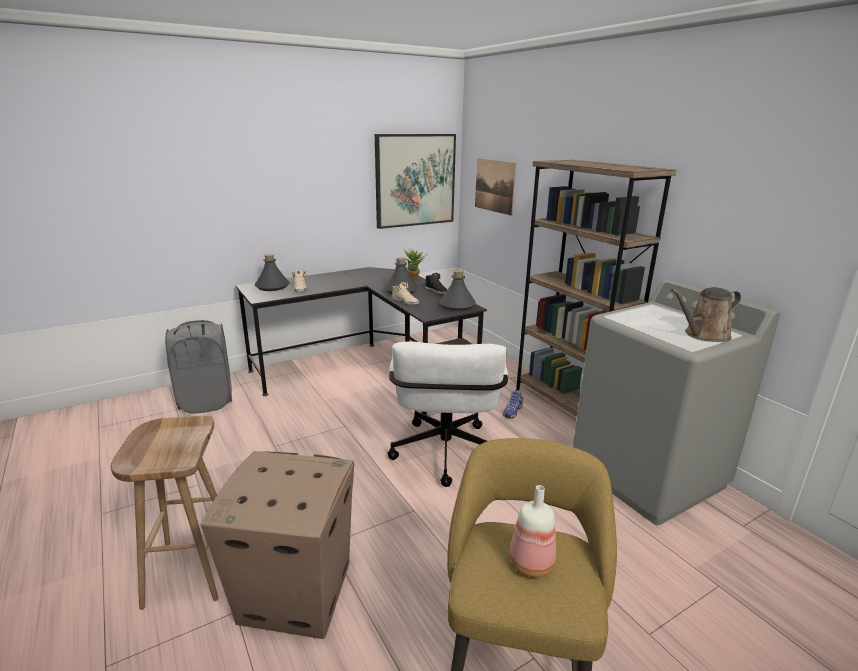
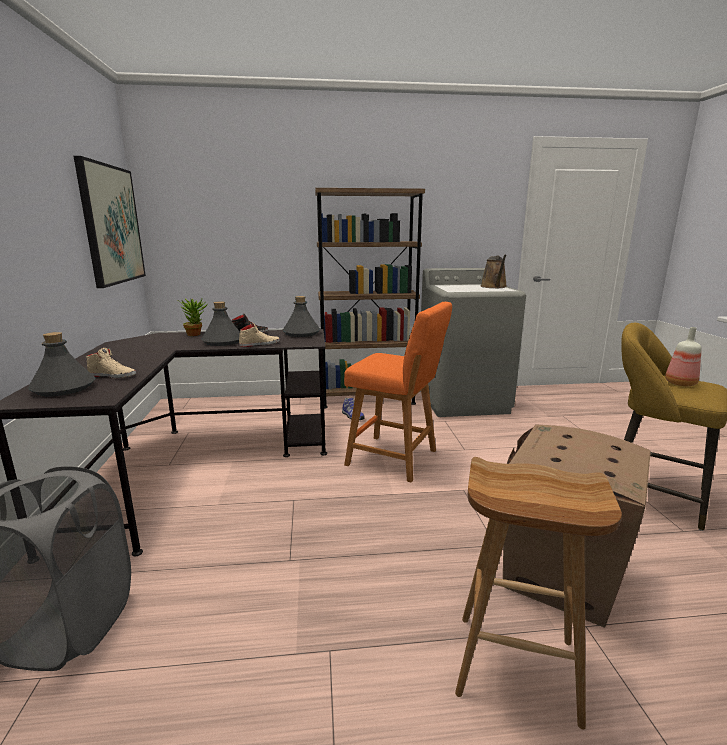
camera: 65 degrees left, 5 degrees down
white office chair [387,341,508,487] -> orange stool [344,302,452,482]
picture [475,159,516,216] -> none

